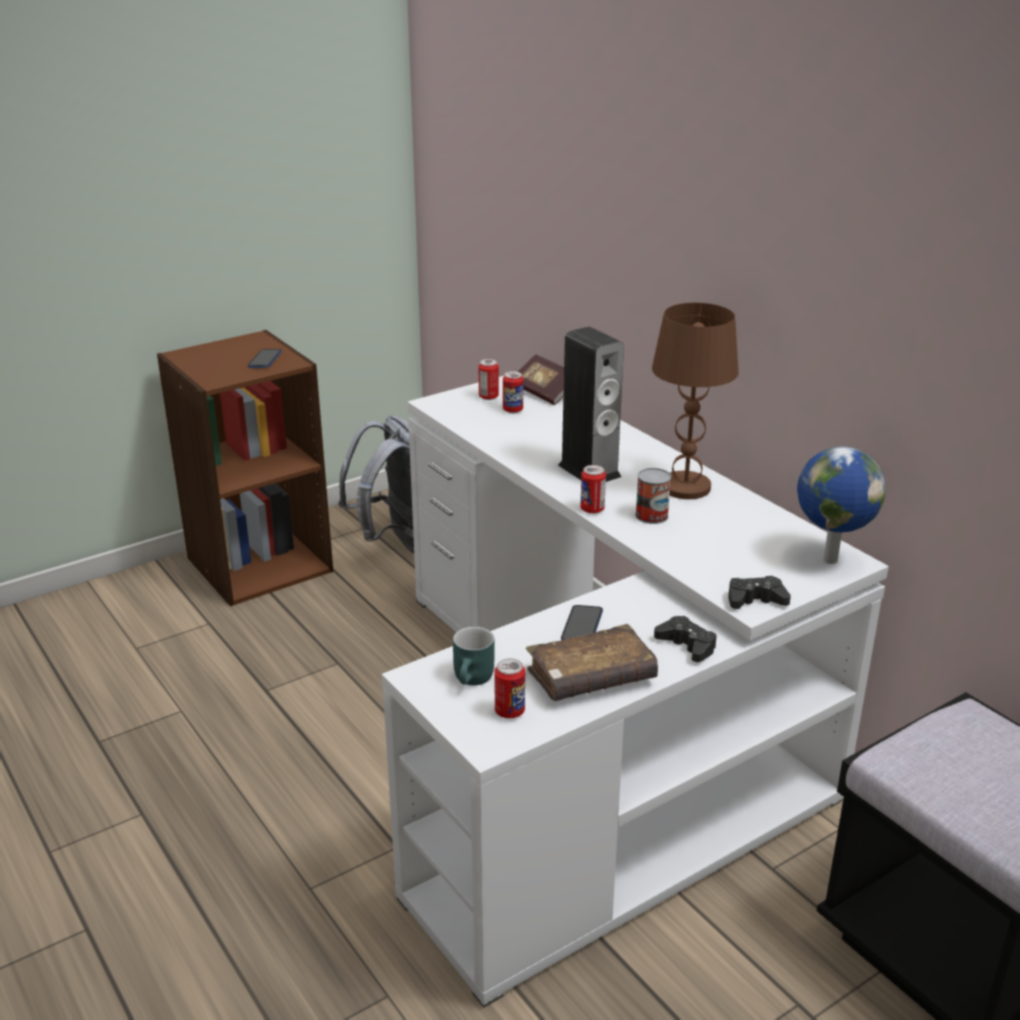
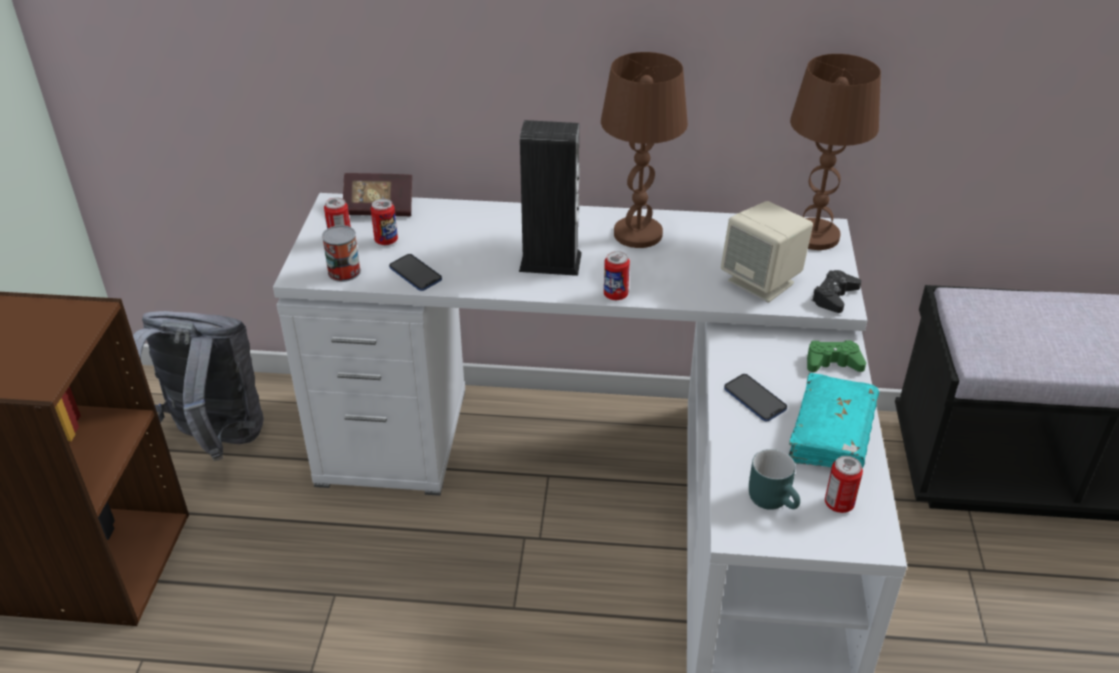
camera: 50 degrees left, 10 degrees up
phone [248,349,282,368] -> phone moved to [389,254,442,291]
brown book [526,624,658,701] -> turquoise book [789,373,879,468]
can [635,468,671,524] -> can moved to [322,225,361,282]
black game controller [654,616,717,662] -> green game controller [807,340,866,372]
globe [797,447,886,564] -> brown table lamp [790,54,881,250]
none -> beige speaker [721,201,813,302]

